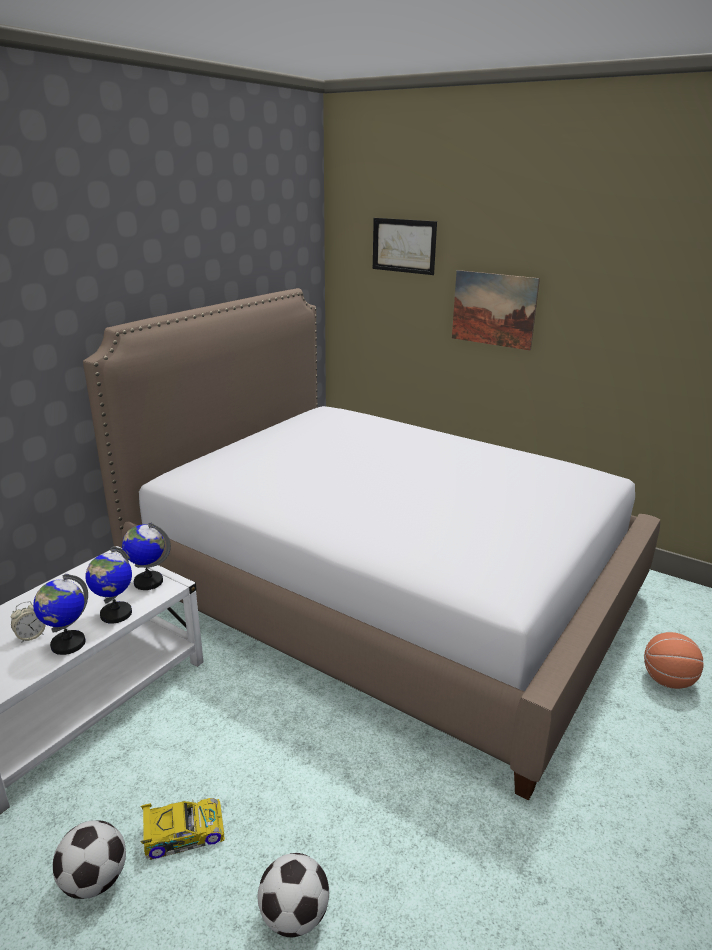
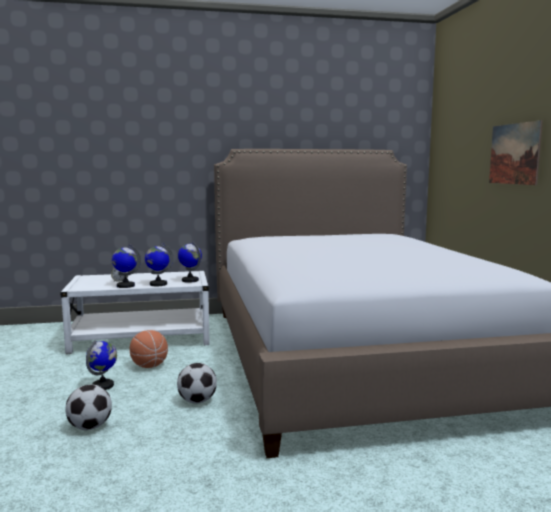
camera: 45 degrees right, 15 degrees down
football [53,820,126,899] -> football moved to [177,363,217,403]
toy car [140,798,225,860] -> globe [86,340,117,390]
picture [373,218,437,275] -> none
basketball [644,632,704,689] -> basketball moved to [130,330,168,368]

